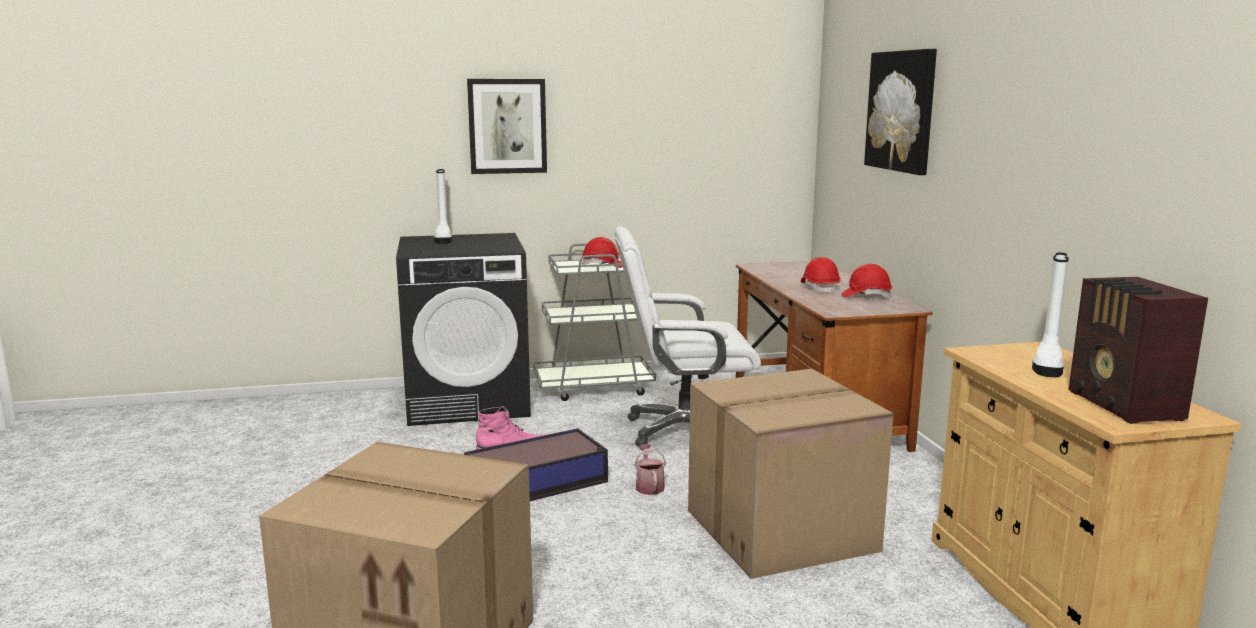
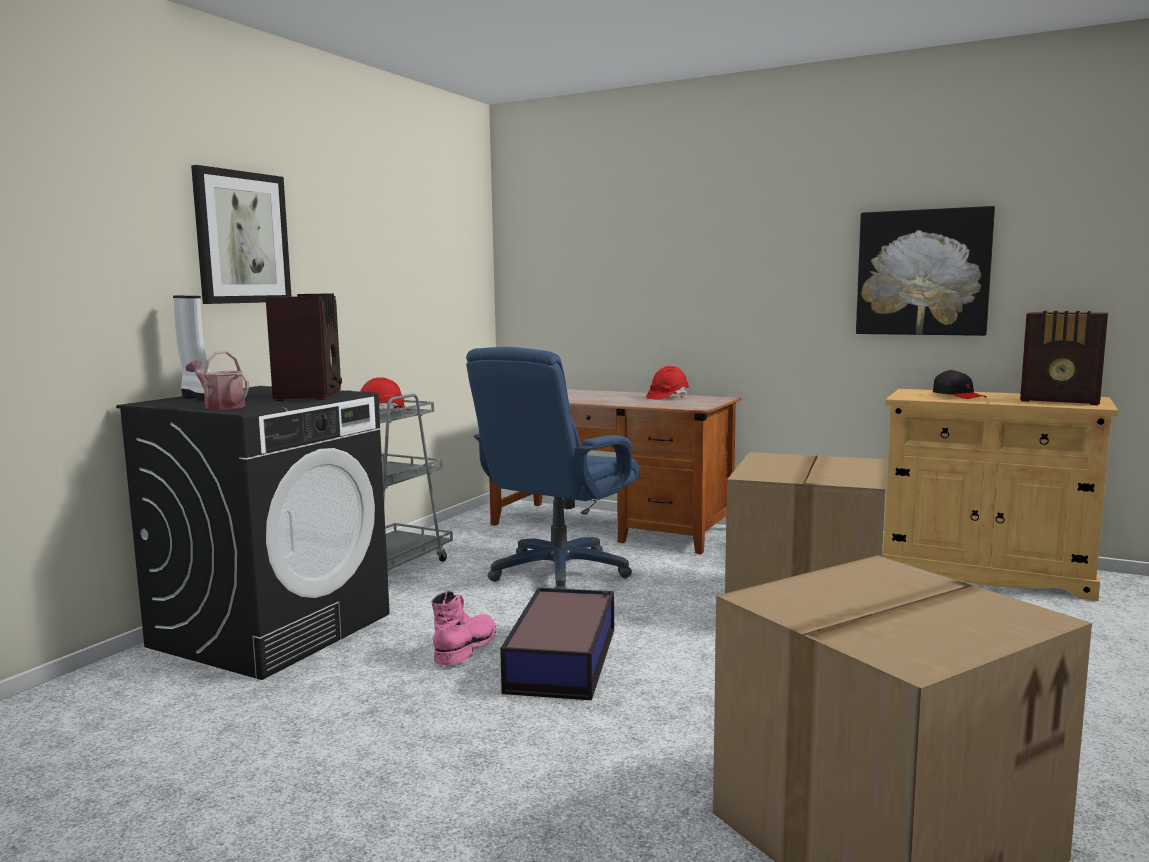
camera: 50 degrees left, 5 degrees down
white office chair [614,226,761,446] -> blue office chair [466,347,640,589]
watering can [634,444,666,495] -> watering can moved to [186,351,249,410]
red hard hat [801,257,841,294] -> none
picture [864,49,937,175] -> picture moved to [856,206,995,336]
white boot [1032,253,1069,377] -> black cap [933,370,987,399]
none -> radio [265,293,342,401]

